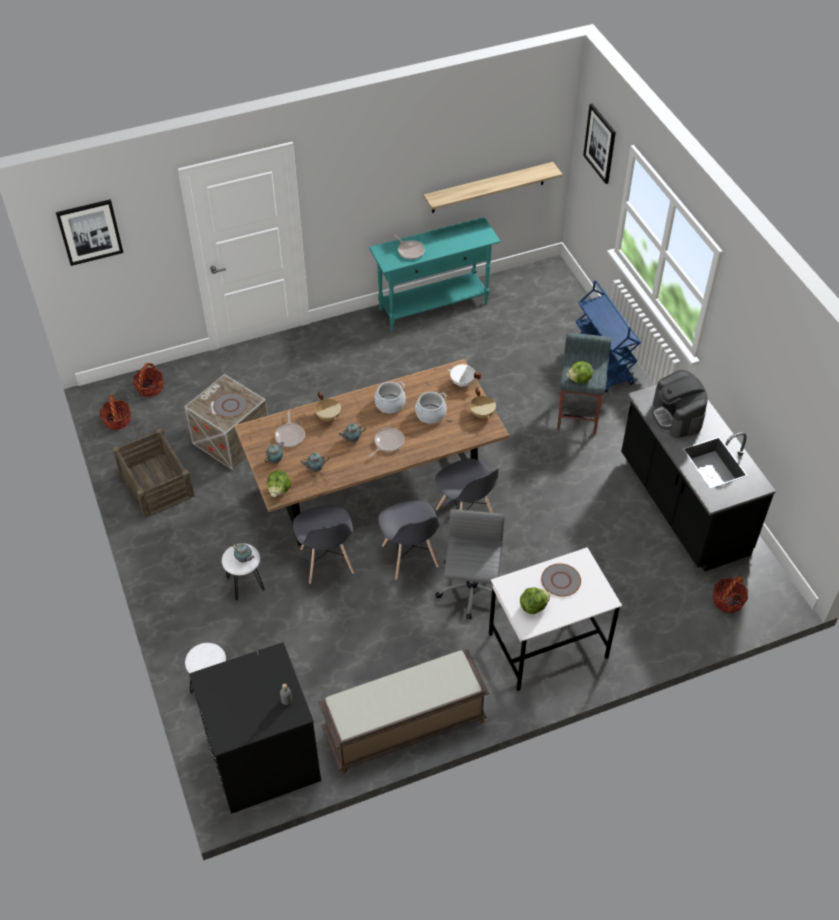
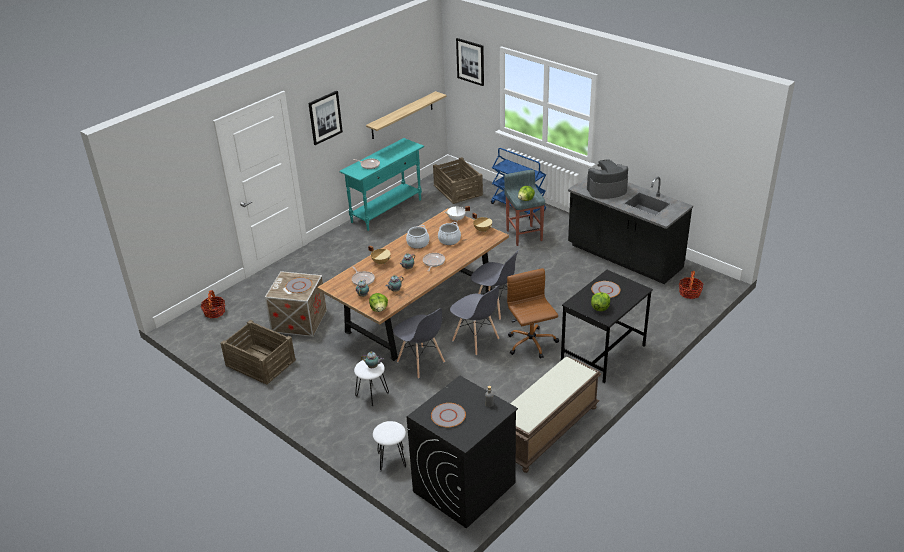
camera: 25 degrees left, 15 degrees down
picture [56,199,123,266] -> picture moved to [308,91,343,145]
basket [99,395,131,430] -> none
grey office chair [435,509,505,619] -> brown office chair [507,268,559,359]
white desk [489,547,622,691] -> black desk [561,270,653,383]
coffee machine [652,370,708,439] -> coffee machine turned 120 degrees clockwise [587,159,628,199]
none -> grey plate [431,403,466,427]
none -> crate [433,157,483,204]

